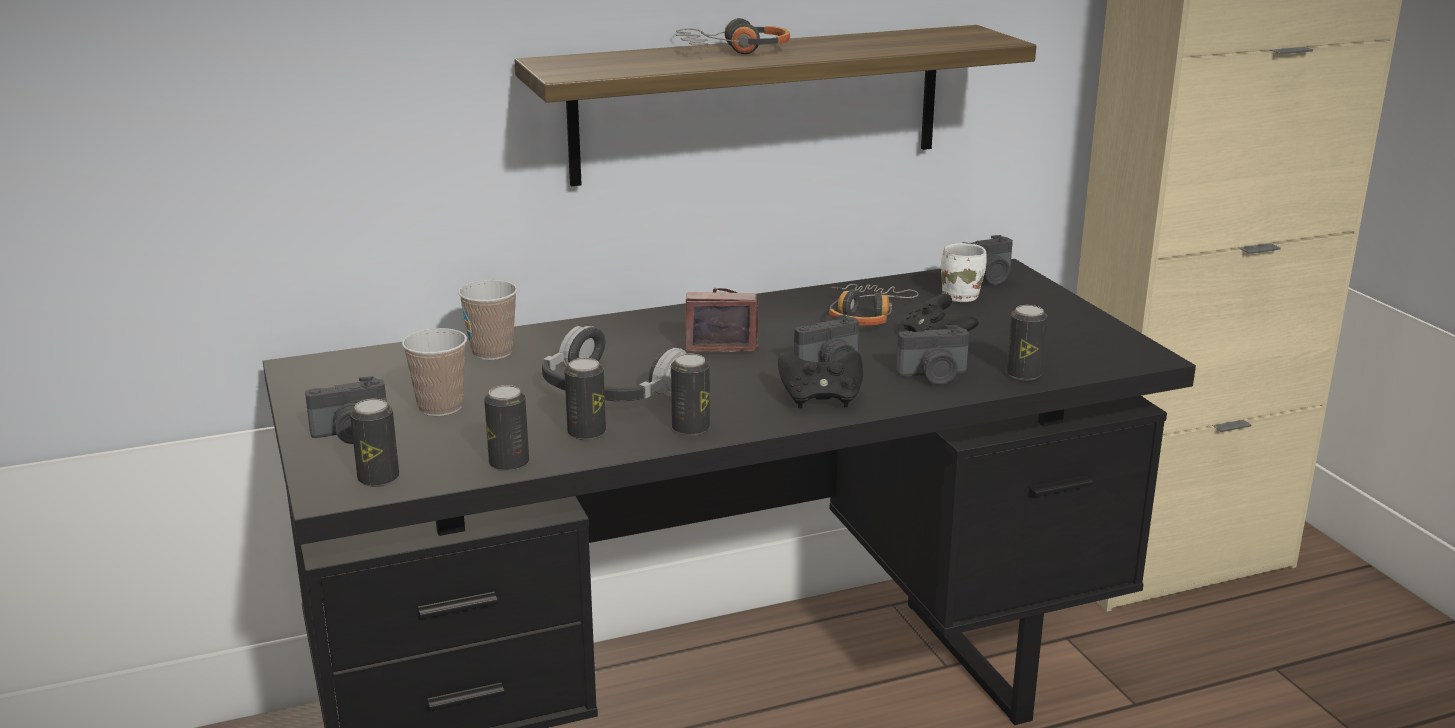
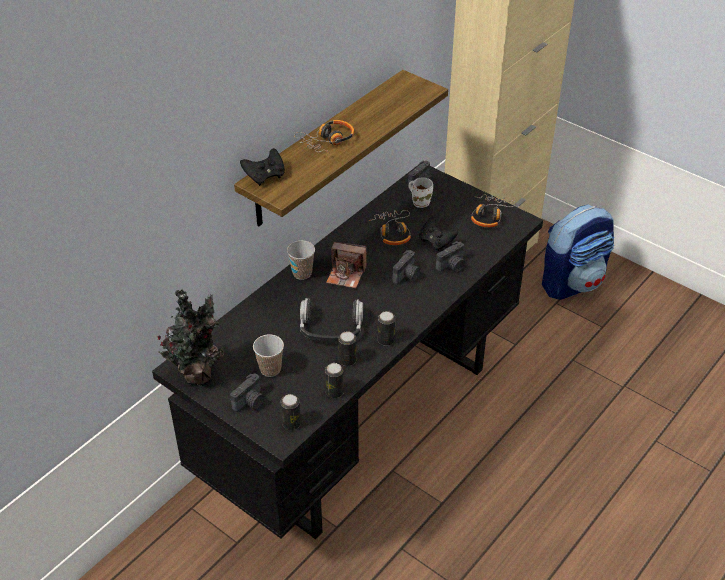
camera: 30 degrees left, 20 degrees up
cup [458,280,518,360] -> cup moved to [287,240,315,280]
camera [685,288,759,352] -> camera turned 135 degrees counterclockwise [326,242,367,288]
black game controller [778,351,863,408] -> black game controller moved to [240,148,285,186]
can [1006,305,1047,381] -> none
none -> potted plant [158,288,224,386]
none -> headphones [471,194,516,228]
none -> backpack [542,205,614,300]

